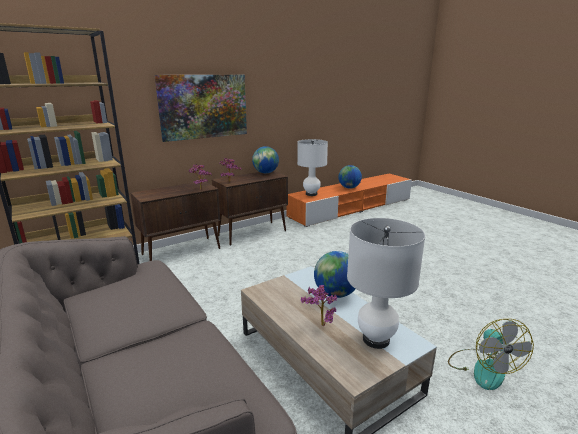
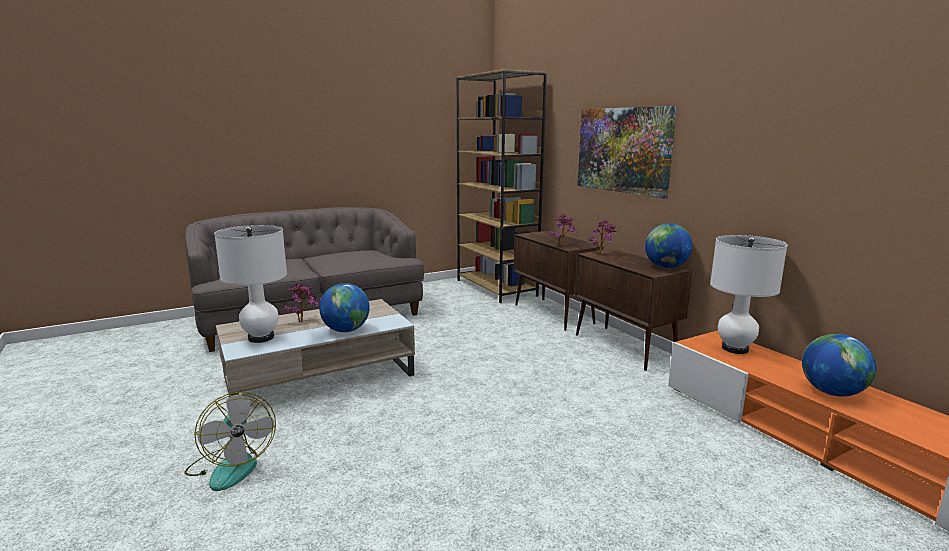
camera: 95 degrees right, 5 degrees down
fan [448,319,534,390] -> fan turned 120 degrees counterclockwise [185,392,276,491]

